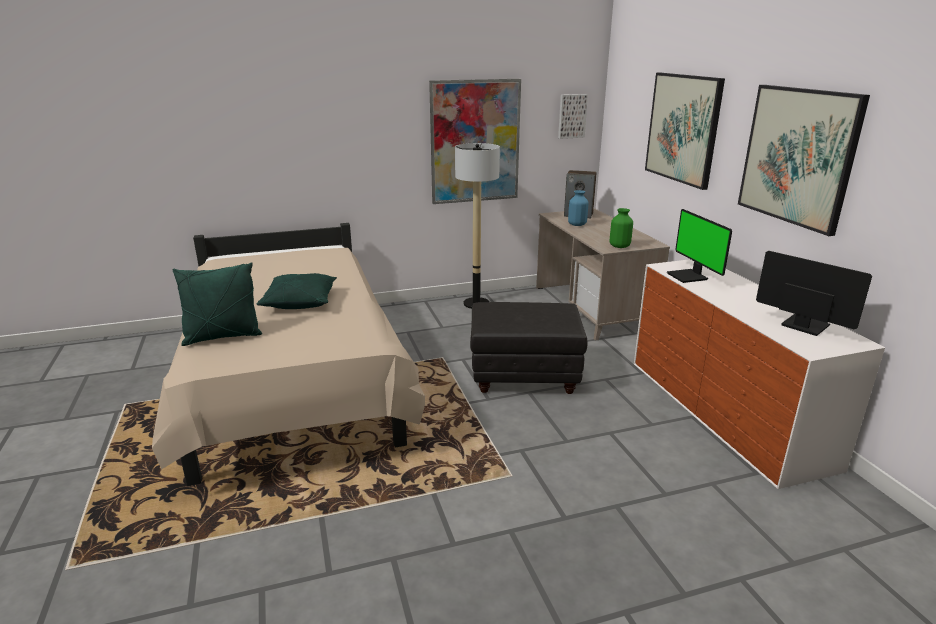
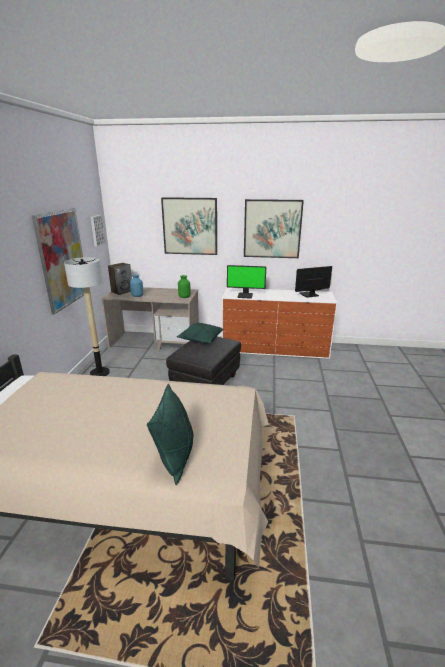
camera: 65 degrees left, 0 degrees up
green pillow [257,273,337,309] -> green pillow moved to [177,323,223,344]

